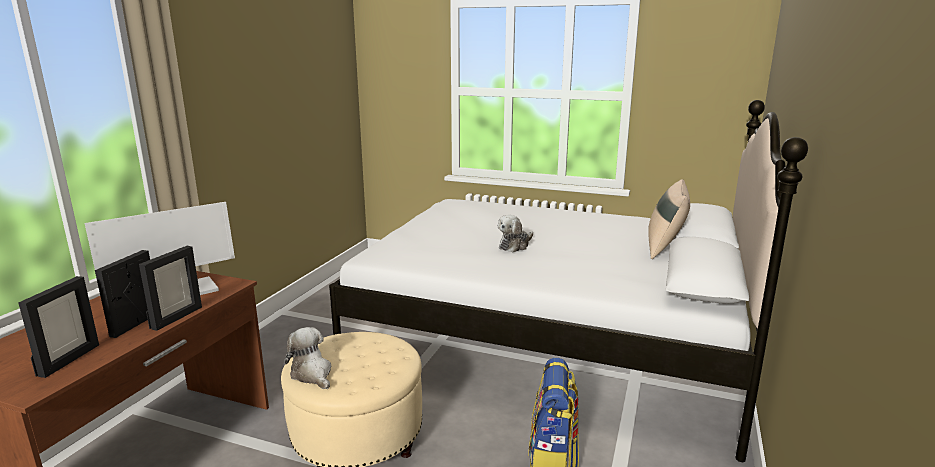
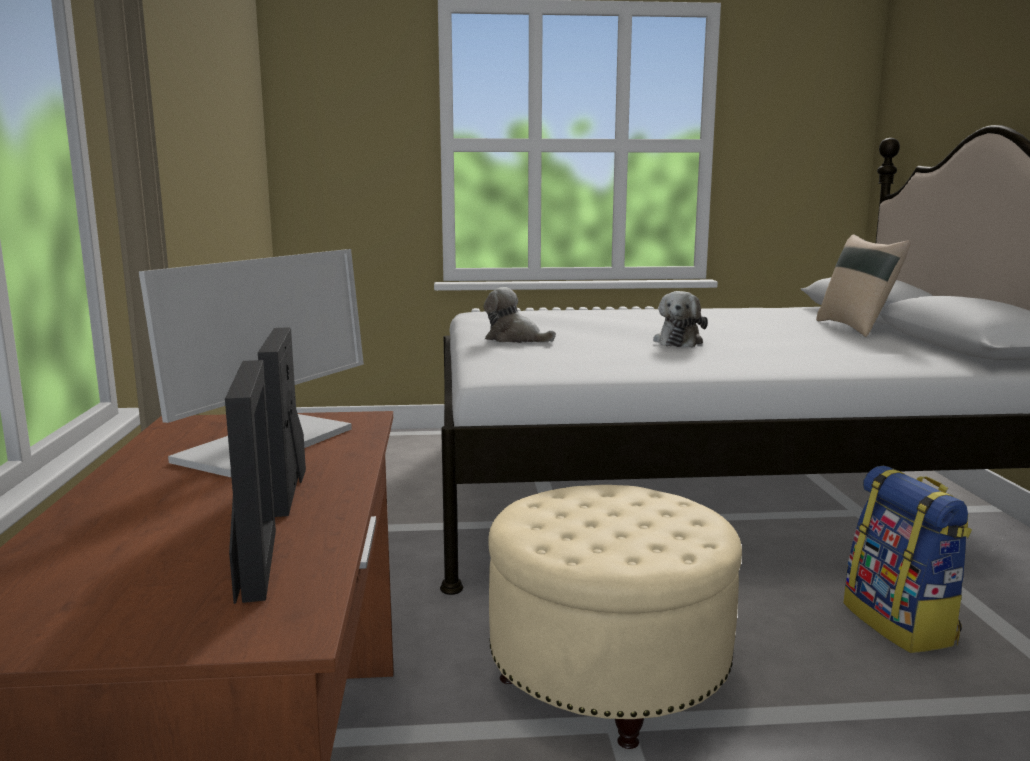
camera: 25 degrees left, 5 degrees down
picture frame [139,246,202,331] -> none
plush toy [284,327,331,389] -> plush toy moved to [484,287,556,343]

